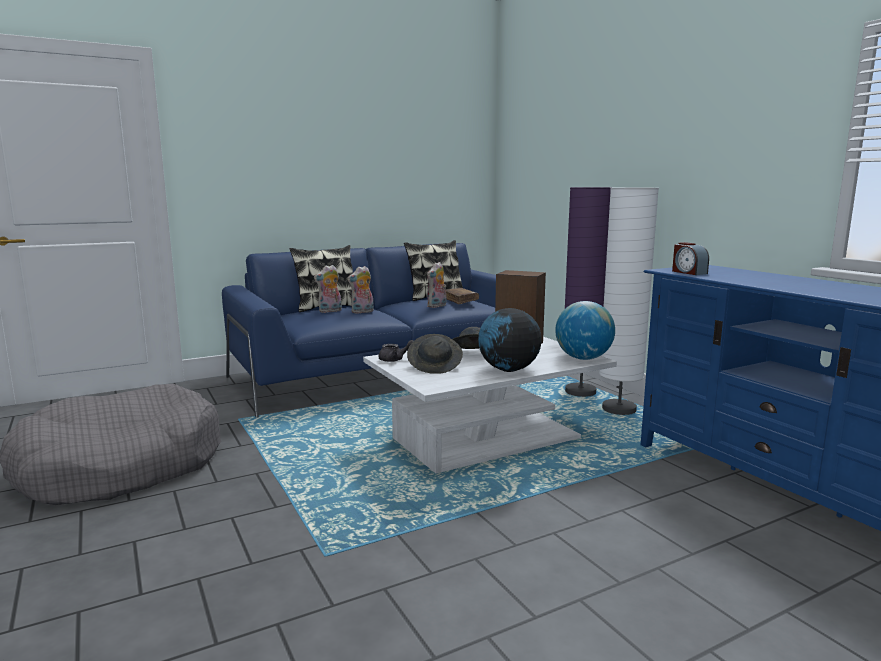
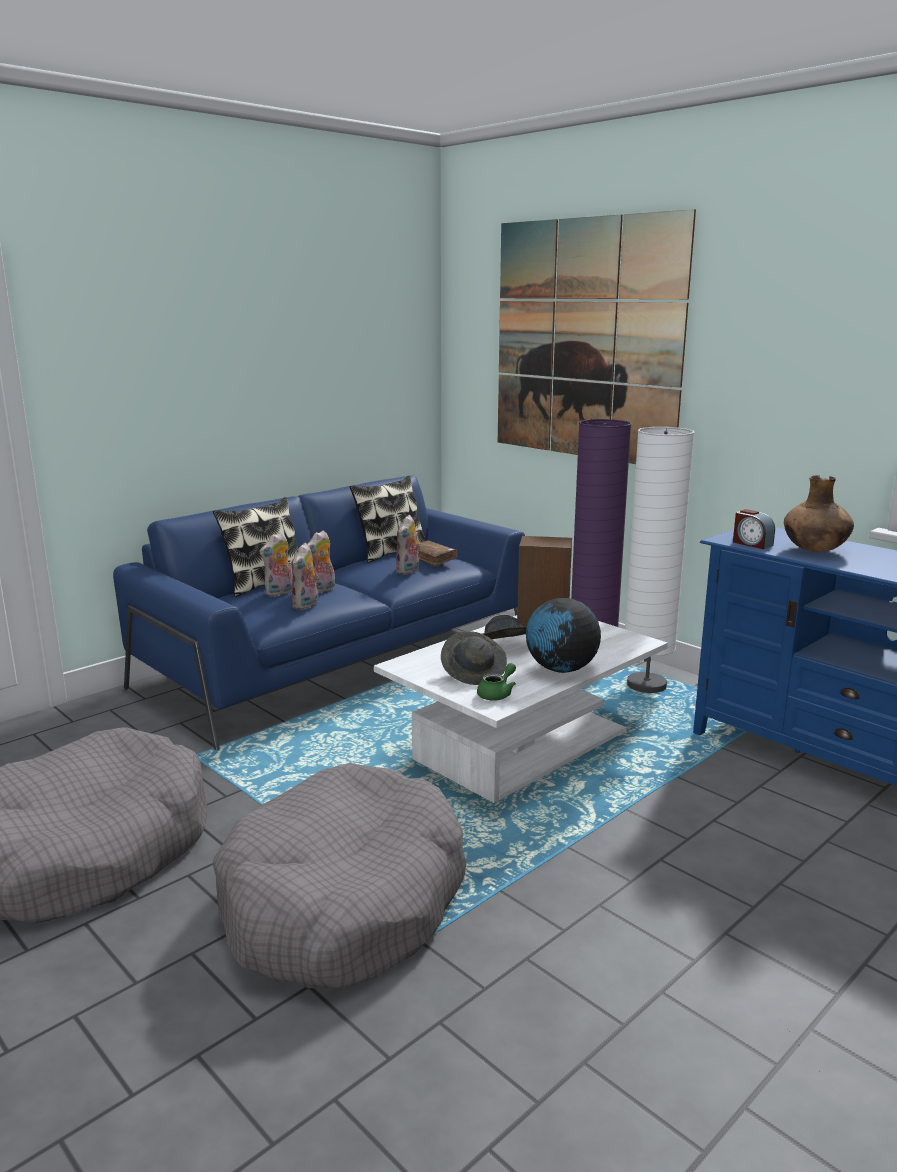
camera: 15 degrees left, 5 degrees up
grey teapot [378,340,414,362] -> none
globe [555,301,615,360] -> none
none -> grey dog bed [213,763,467,988]
none -> plush toy [292,543,319,610]
none -> green teapot [477,663,516,701]
none -> picture [498,209,696,464]
none -> brown vase [784,475,854,552]

